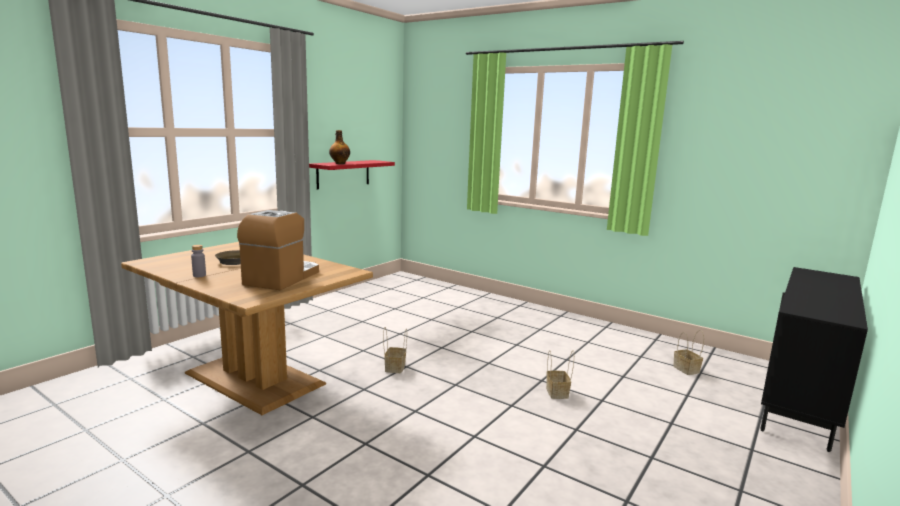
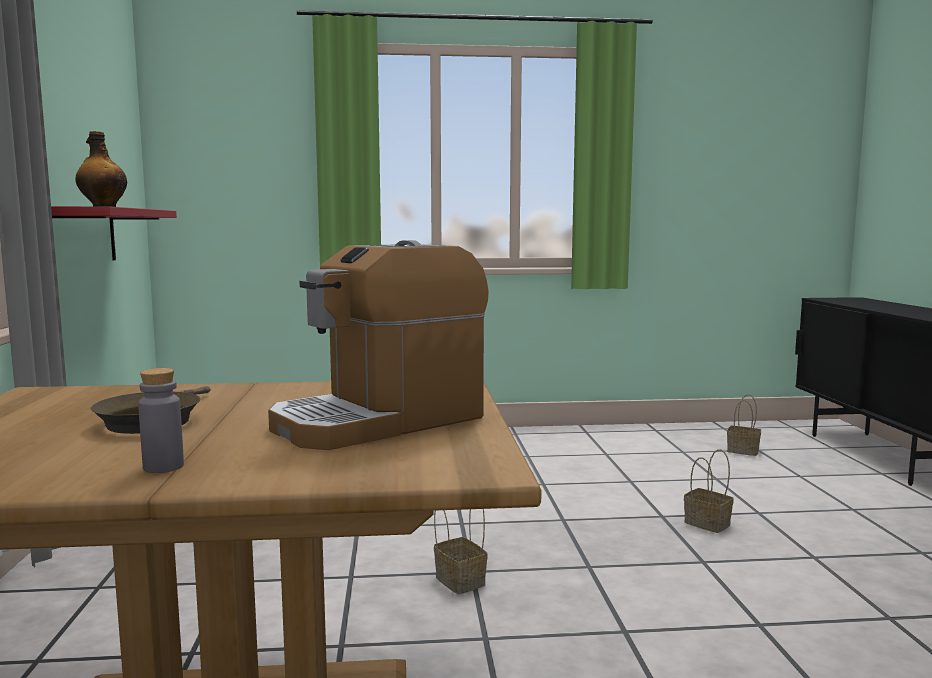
camera: 40 degrees left, 5 degrees down
coffee machine [237,210,319,290] -> coffee machine turned 105 degrees counterclockwise [268,240,489,450]

